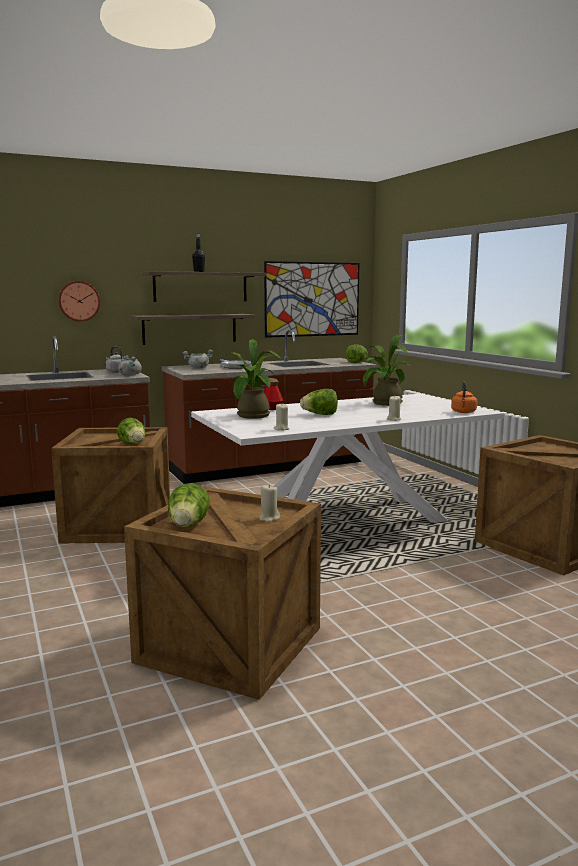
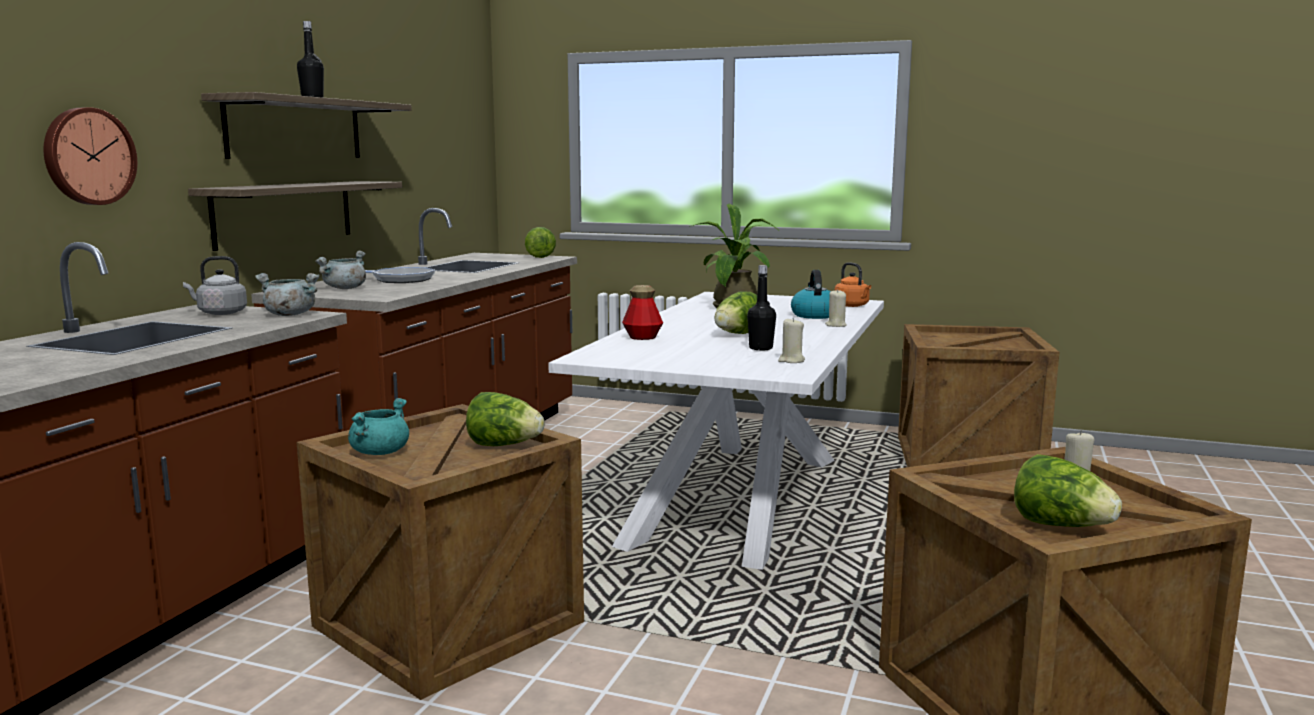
camera: 45 degrees left, 0 degrees up
potted plant [221,339,282,419] -> none
picture [264,261,360,338] -> none
none -> turquoise cooking pot [348,398,409,455]
none -> black bottle [747,265,776,350]
none -> kettle [791,270,831,319]

